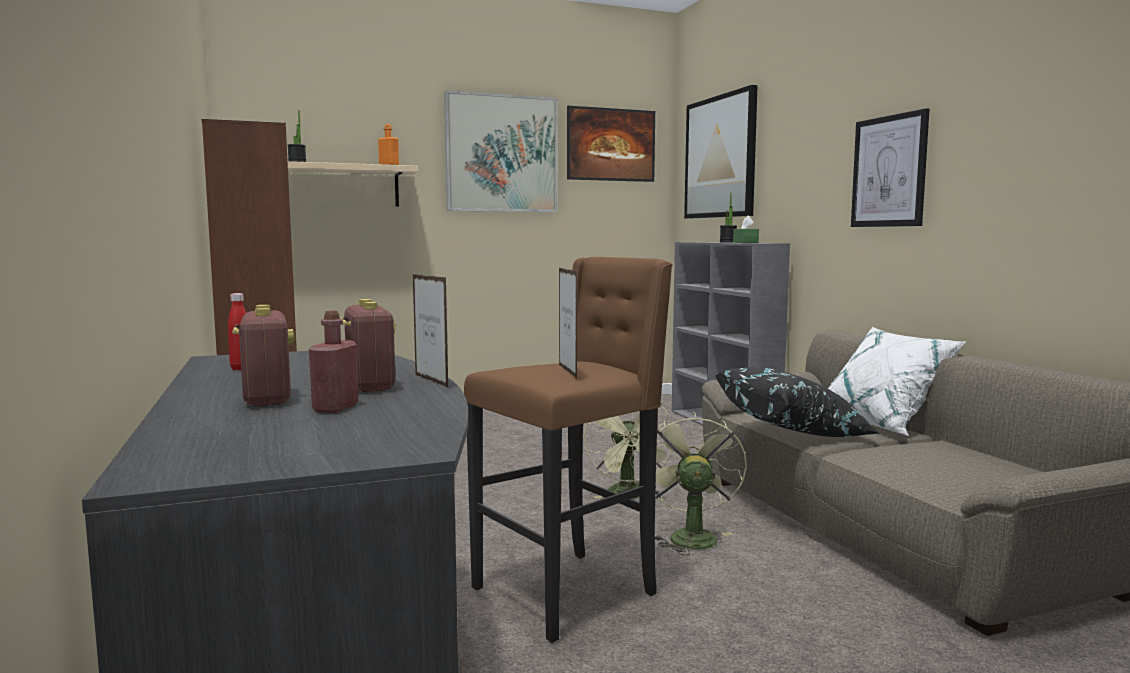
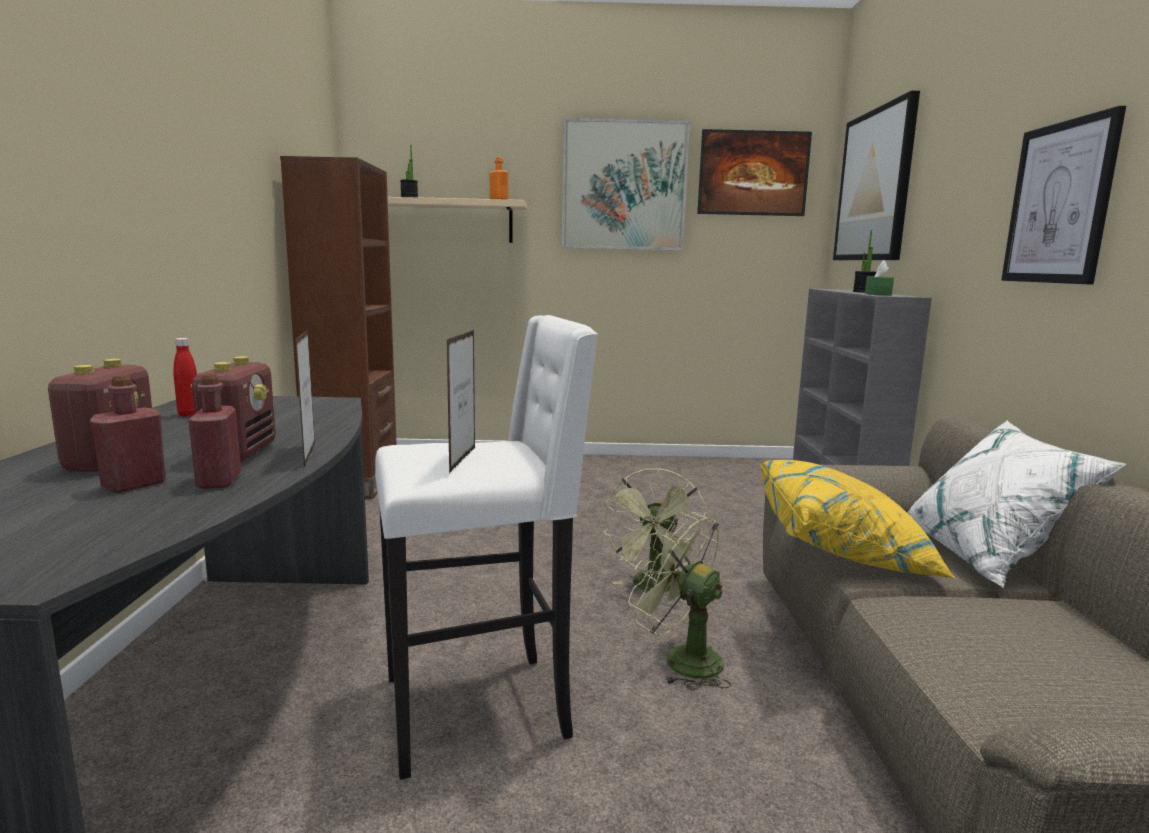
camera: 20 degrees right, 5 degrees up
brown stool [464,257,673,643] -> white stool [375,315,598,780]
green fan [655,411,747,555] -> green fan turned 75 degrees counterclockwise [628,512,731,691]
black pillow [715,367,880,437] -> yellow pillow [760,460,955,578]
none -> red bottle [188,374,241,489]

